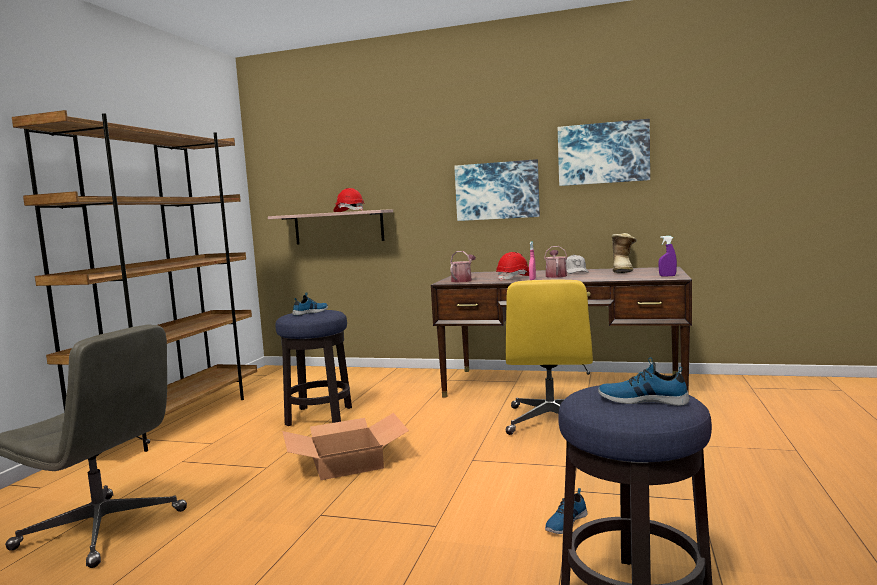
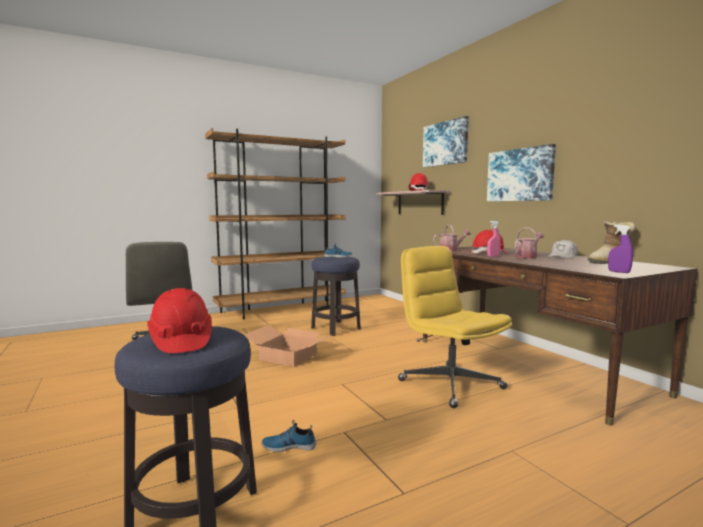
camera: 45 degrees right, 0 degrees up
yellow office chair [506,280,593,435] -> yellow office chair turned 90 degrees clockwise [398,246,512,408]
picture [558,119,650,186] -> picture moved to [423,116,469,167]
shoe [598,357,689,406] -> red hard hat [147,288,212,353]

